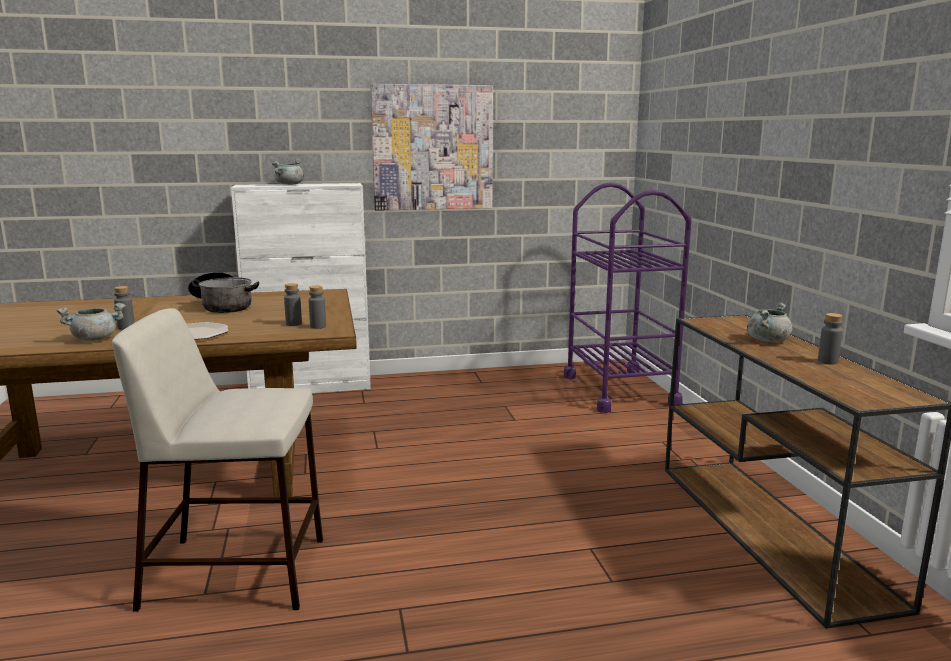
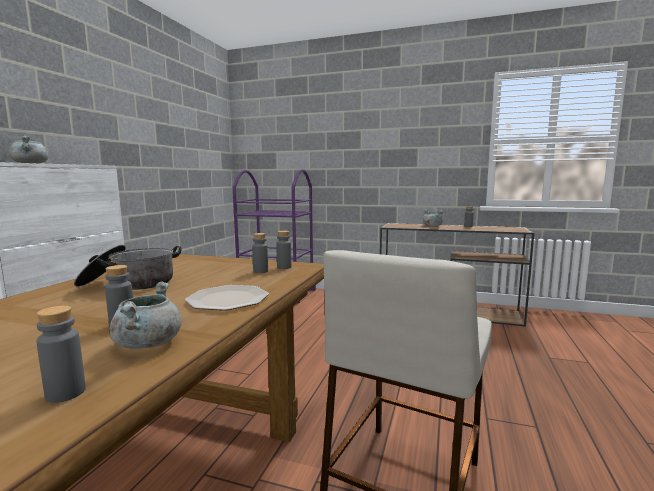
camera: 60 degrees left, 5 degrees down
picture [370,84,493,211] -> none
none -> grey bottle [36,306,86,403]

